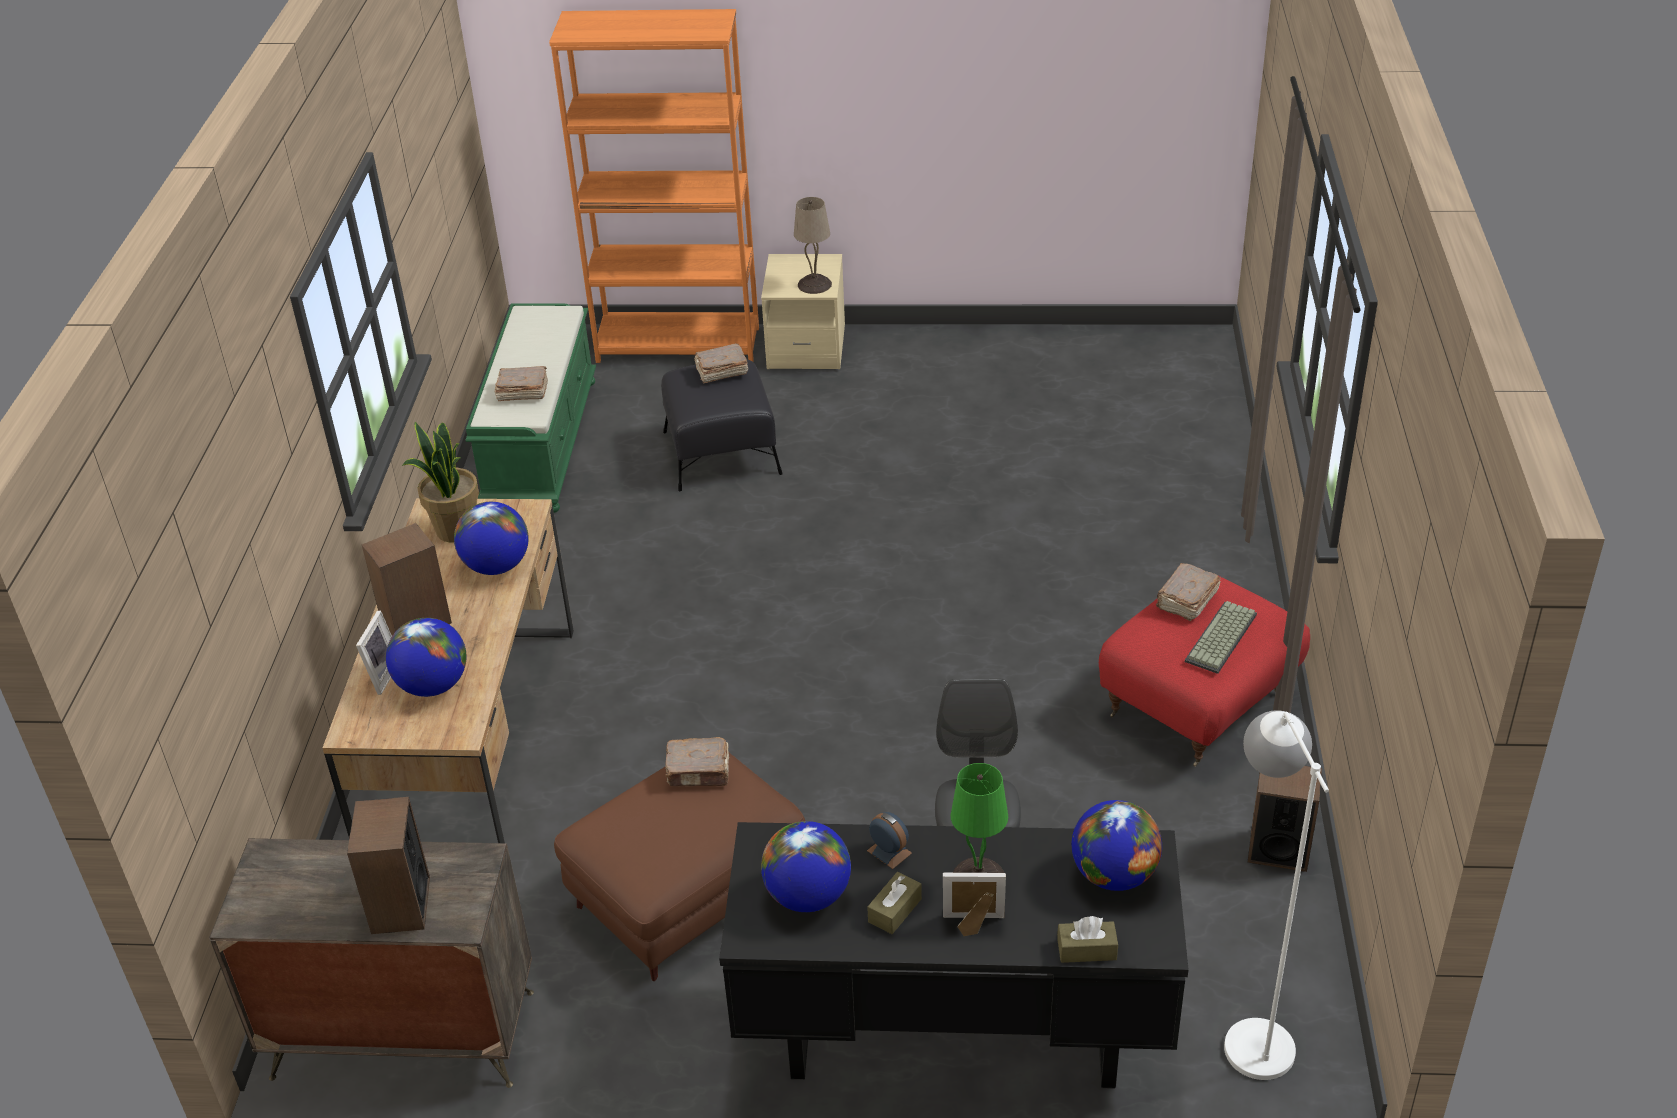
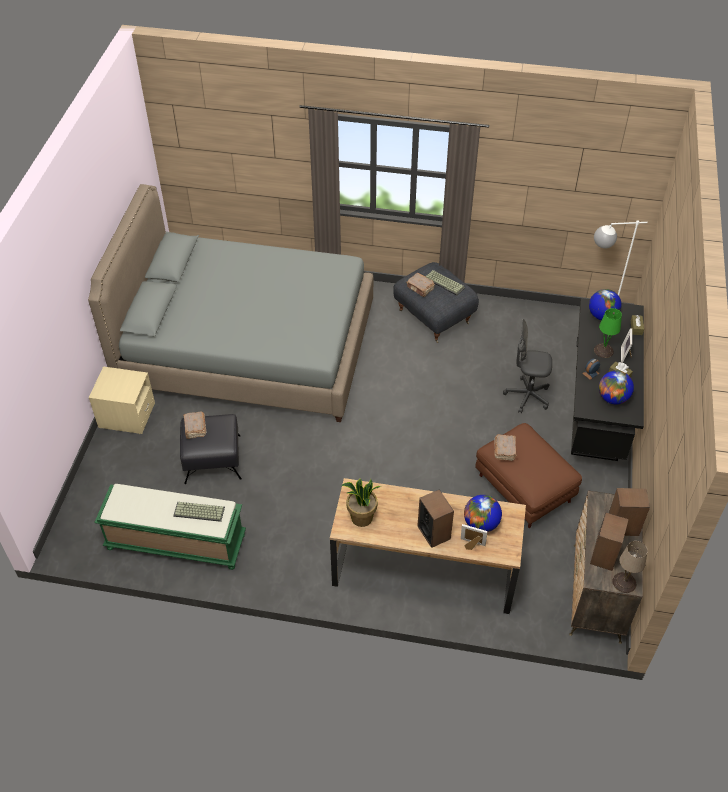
camera: 85 degrees left, 10 degrees up
globe [454,502,529,575] -> none
brown book [495,366,548,401] -> keyboard [173,502,225,522]
orange bookcase [549,9,759,363] -> none
beige table lamp [794,197,832,294] -> beige table lamp moved to [613,541,648,593]
red ottoman [1099,576,1310,767] -> grey ottoman [393,262,479,343]
speaker [1248,766,1322,872] -> speaker moved to [590,512,629,571]
none -> grey bed [88,184,373,422]

